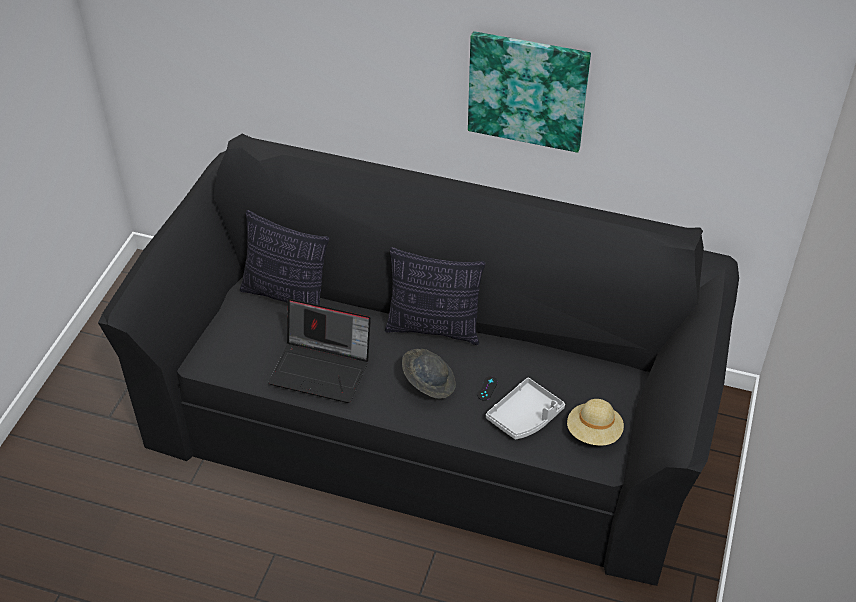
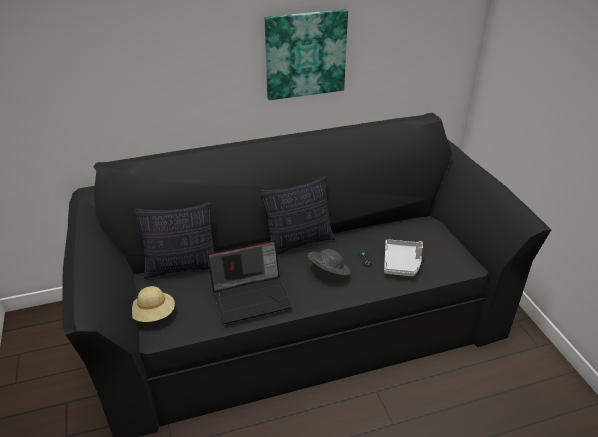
camera: 35 degrees left, 10 degrees down
beige hat [567,399,624,446] -> beige hat moved to [132,286,175,322]

